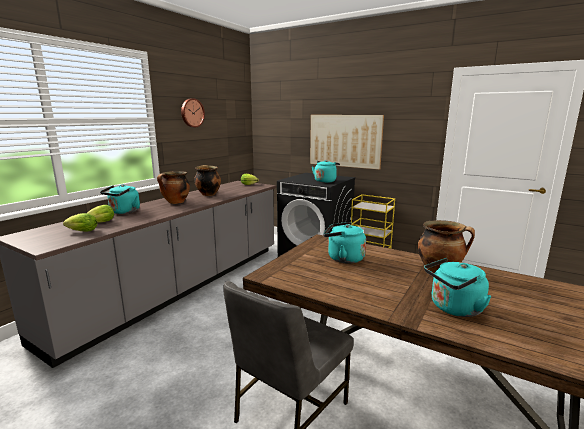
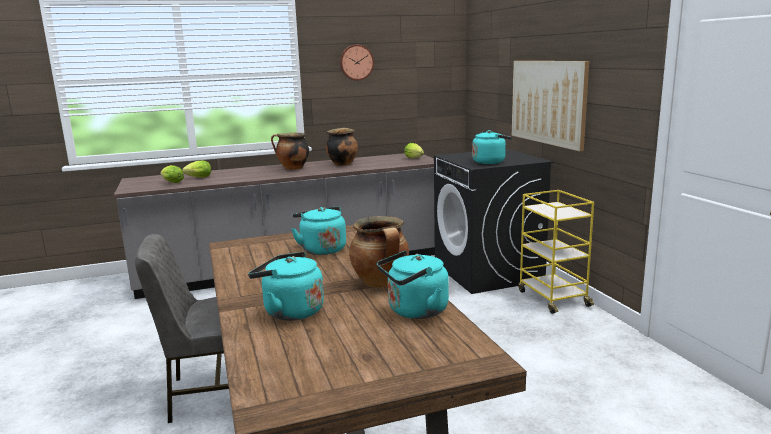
camera: 40 degrees right, 0 degrees up
turquoise kettle [100,184,140,214] -> turquoise kettle moved to [377,251,449,319]

